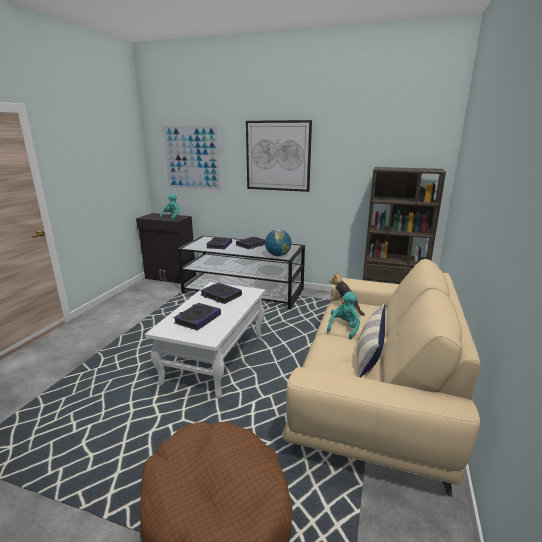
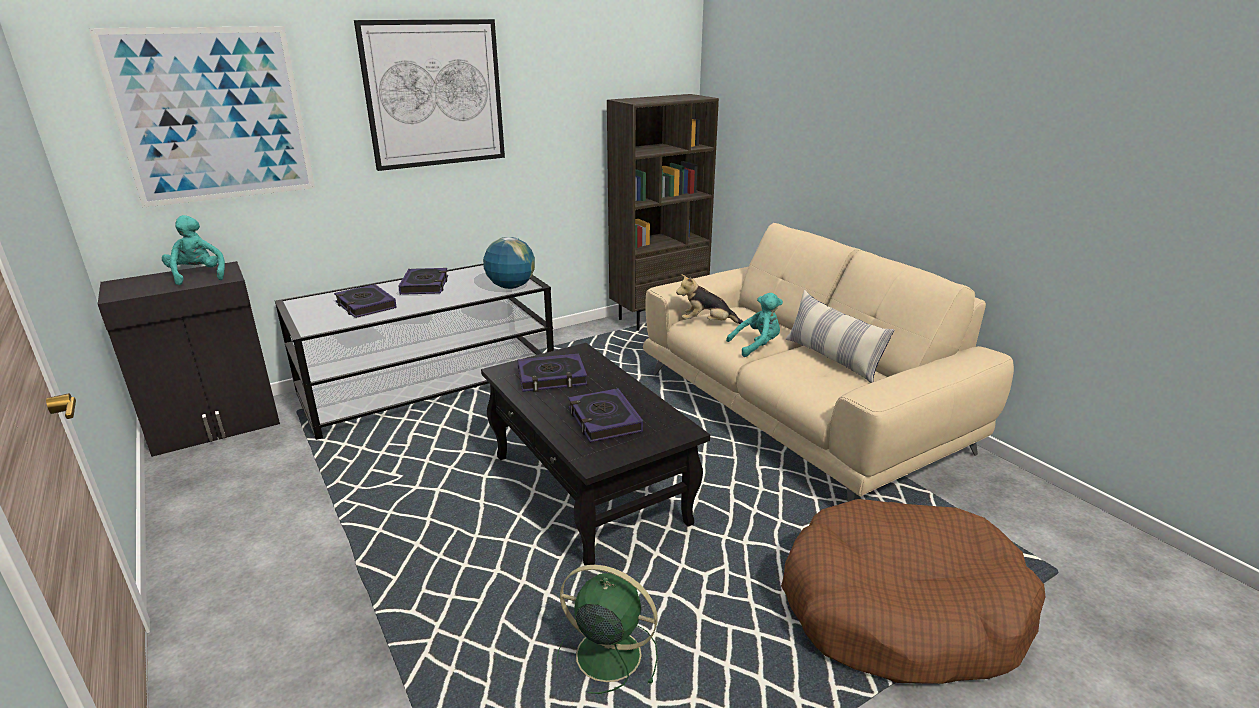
camera: 50 degrees left, 5 degrees up
white coffee table [145,282,265,399] -> black coffee table [481,343,710,565]
turquoise plush toy [327,291,360,339] -> turquoise plush toy turned 90 degrees clockwise [726,293,783,357]
none -> green fan [556,565,658,694]

